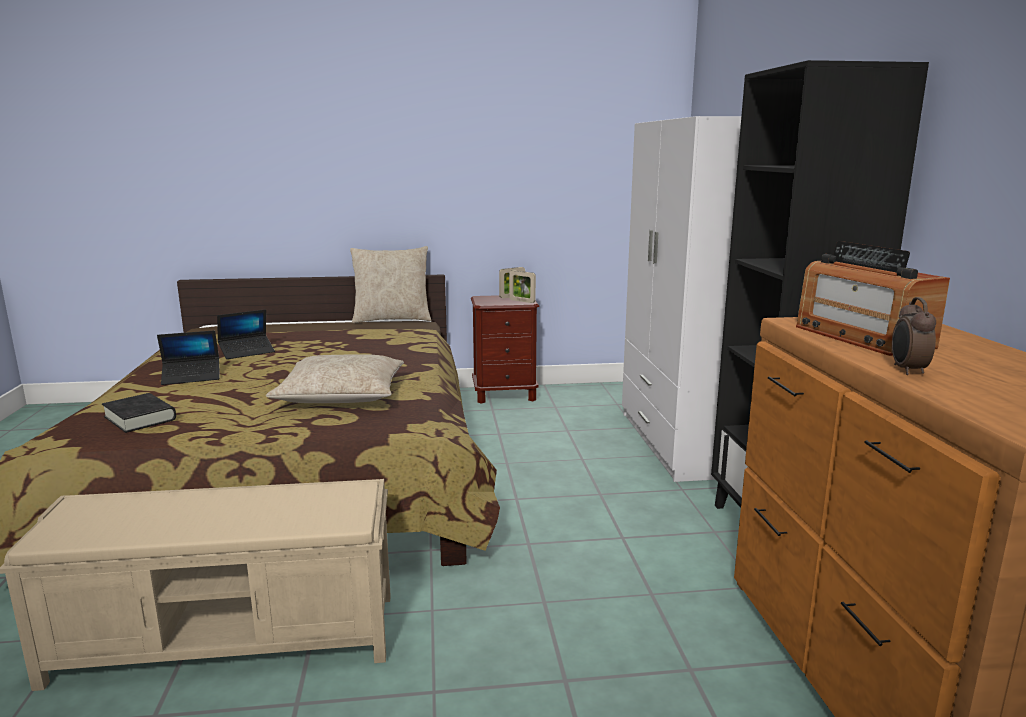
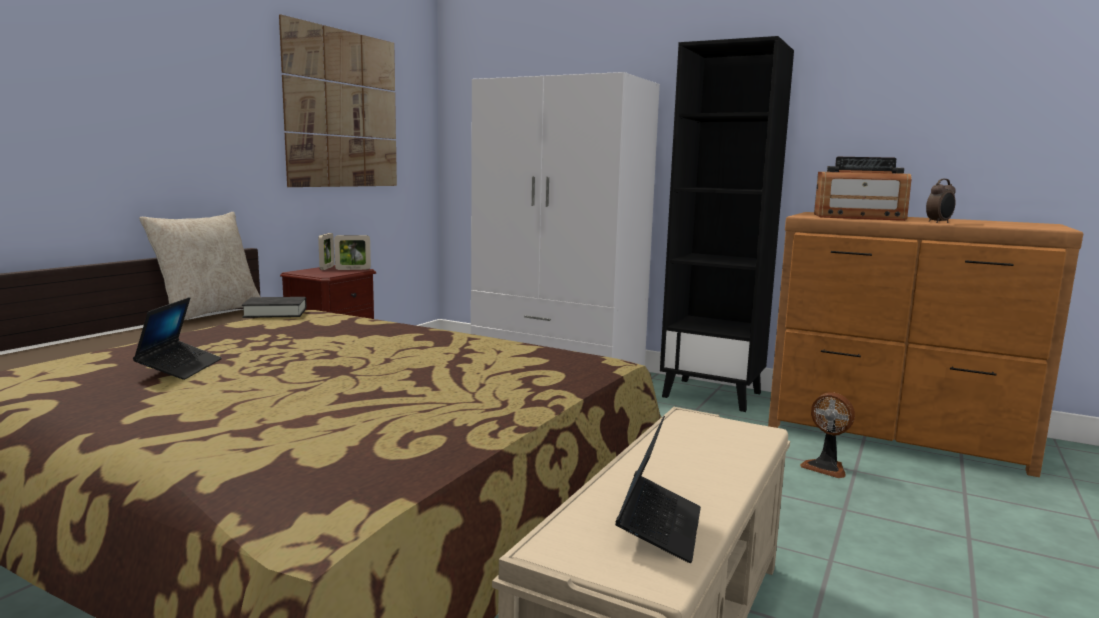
camera: 55 degrees left, 5 degrees down
black book [102,393,176,433] -> black book moved to [242,297,306,318]
laptop [157,330,219,385] -> laptop moved to [615,416,701,563]
beige pillow [266,354,404,403] -> none
alarm clock [892,297,936,375] -> alarm clock turned 75 degrees counterclockwise [926,179,956,223]
none -> picture [279,14,397,187]
none -> fan [800,392,855,478]

